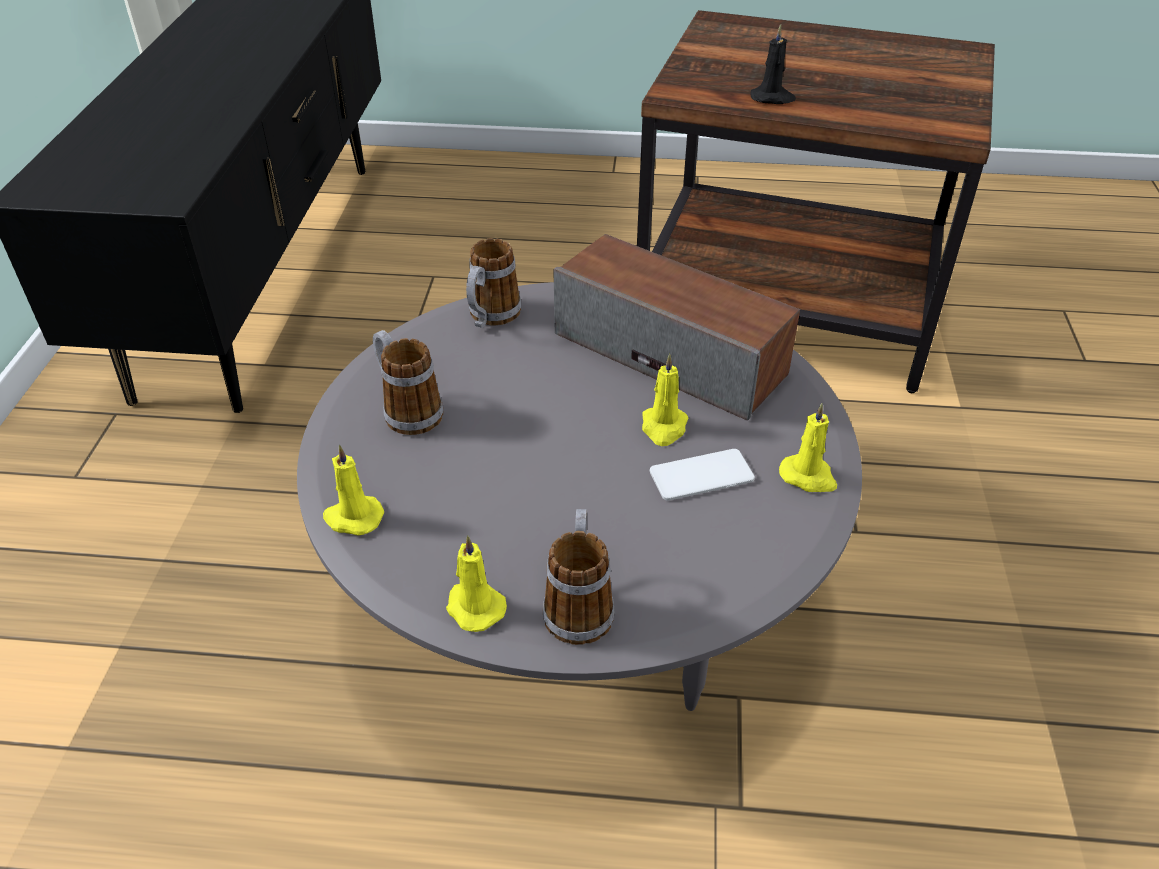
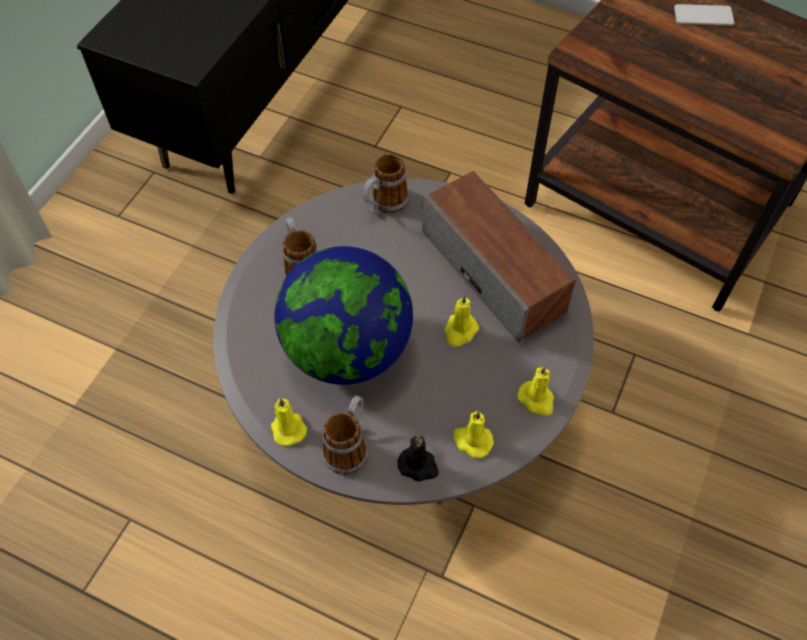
camera: 20 degrees right, 15 degrees up
yellow candle [323,444,384,536] -> yellow candle moved to [453,411,494,458]
phone [650,449,755,501] -> phone moved to [674,4,734,26]
black candle [751,24,796,104] -> black candle moved to [397,435,439,481]
none -> globe [274,246,413,385]

